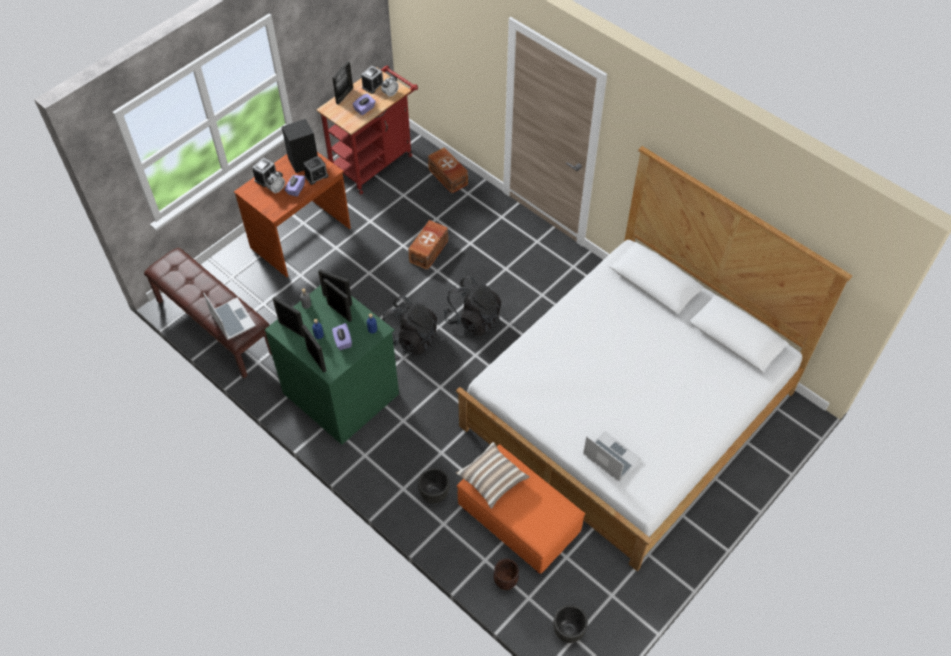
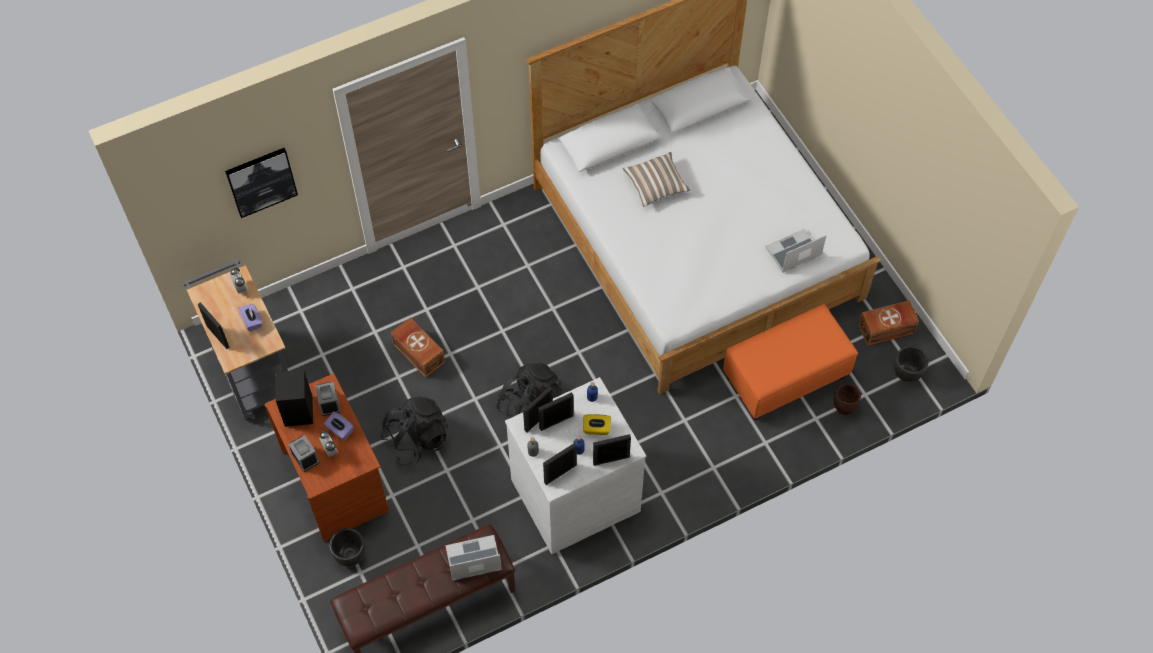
camera: 70 degrees left, 5 degrees up
green dresser [265,285,399,445] -> white dresser [505,377,646,554]
red cart [316,66,418,194] -> grey cart [183,259,288,421]
purple tissue box [332,323,352,350] -> yellow tissue box [583,414,611,435]
alarm clock [361,66,383,94] -> none
black planter [418,468,449,503] -> black planter moved to [329,528,365,567]
brown storage box [428,147,468,194] -> brown storage box moved to [858,300,919,346]
black backpack [444,276,501,336] -> black backpack moved to [381,396,448,466]
pillow [456,442,530,509] -> pillow moved to [623,152,691,207]
none -> picture [225,148,298,218]

